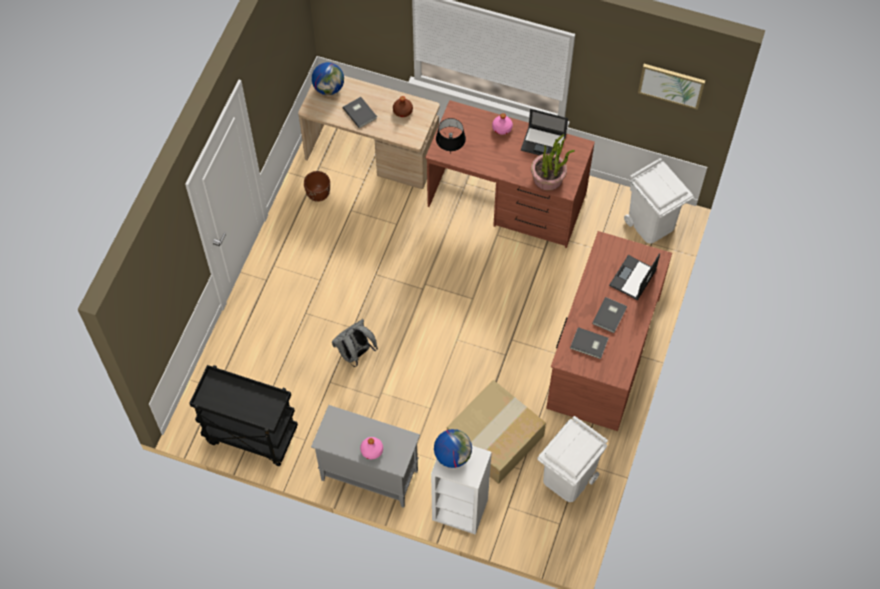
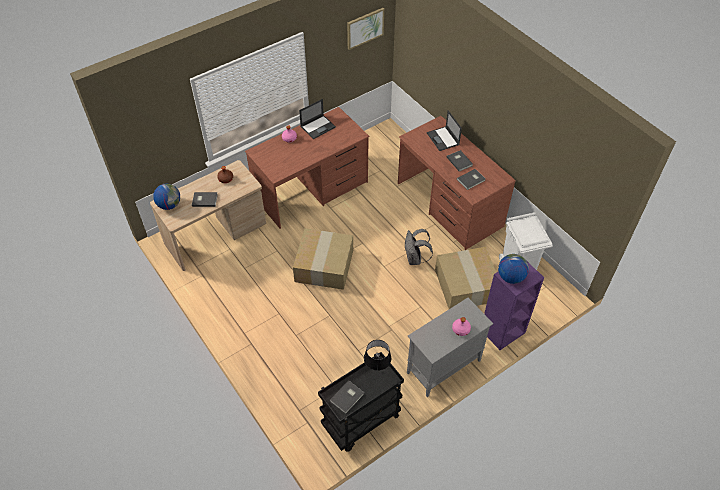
camera: 55 degrees left, 10 degrees down
brown planter [304,171,330,202] -> none
grey backpack [332,319,378,367] -> grey backpack moved to [405,229,433,265]
white bookcase [431,446,492,535] -> purple bookcase [484,262,544,350]
black table lamp [436,118,466,154] -> black table lamp moved to [364,340,392,371]
potted plant [531,134,575,190] -> none
white trash can [624,158,694,244] -> none
none -> cardboard box [293,228,353,290]
none -> grey book [330,380,364,414]

